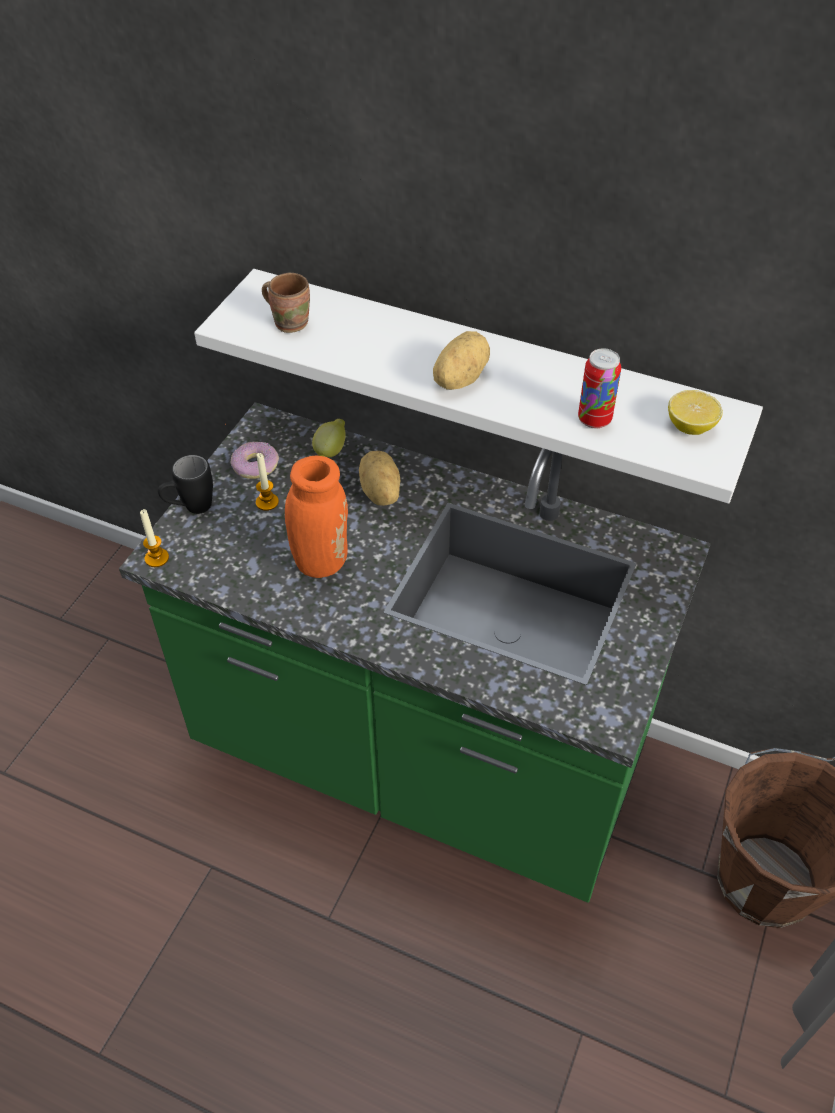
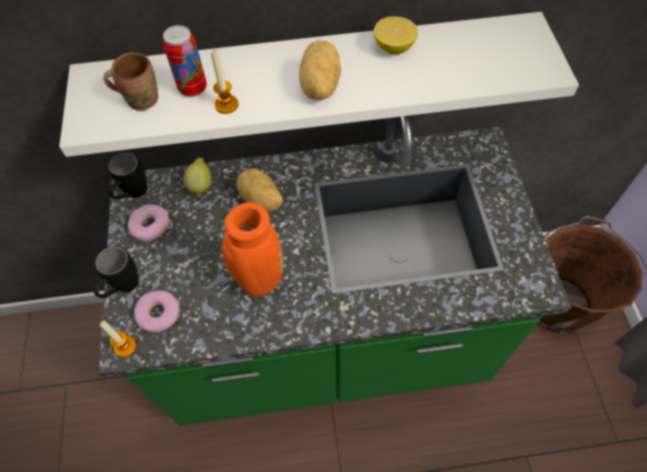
camera: 30 degrees left, 10 degrees up
candle [256,453,279,511] -> candle moved to [210,49,239,114]
can [578,348,621,428] -> can moved to [163,25,207,97]
lemon [668,390,723,435] -> lemon moved to [374,16,418,54]
none -> black mug [108,152,147,199]
none -> donut [134,290,180,333]

